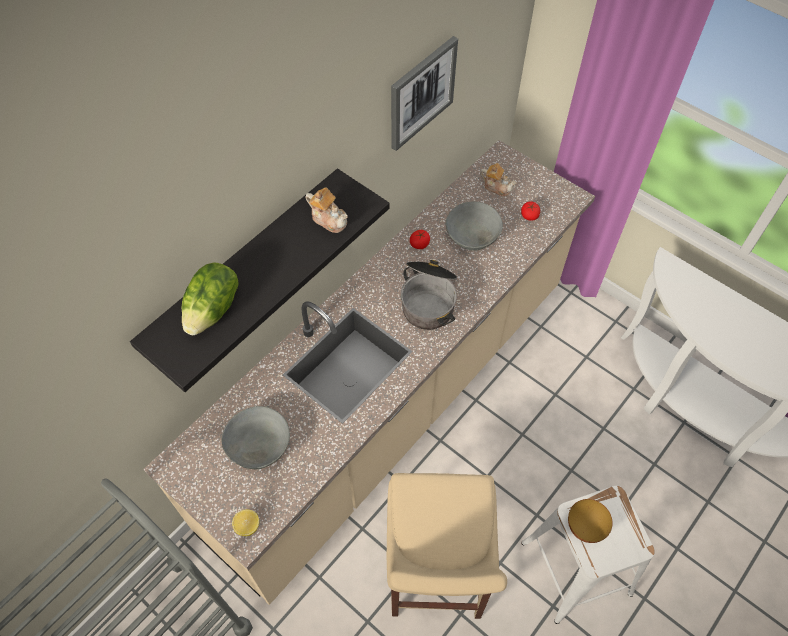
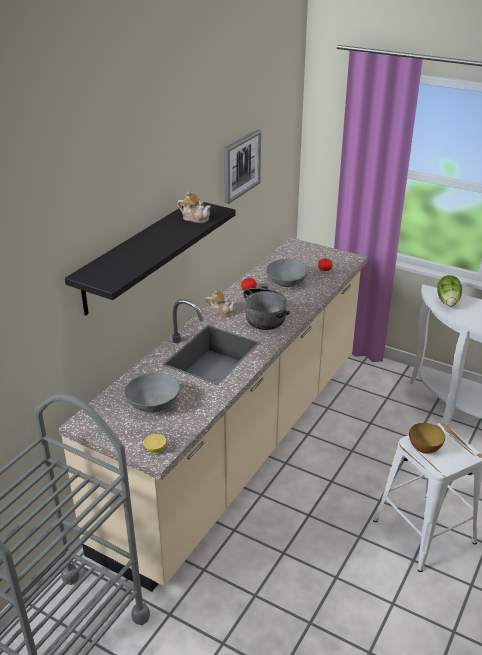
camera: 10 degrees left, 25 degrees down
lettuce [182,263,239,335] -> lettuce moved to [437,275,462,306]
beige chair [387,473,507,619] -> none
teapot [480,163,517,196] -> teapot moved to [205,290,236,317]

